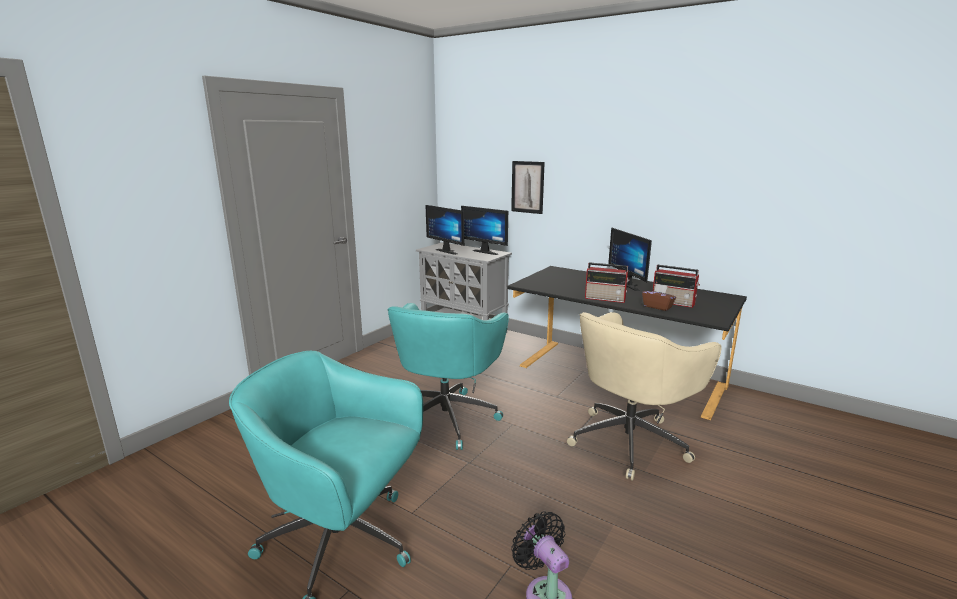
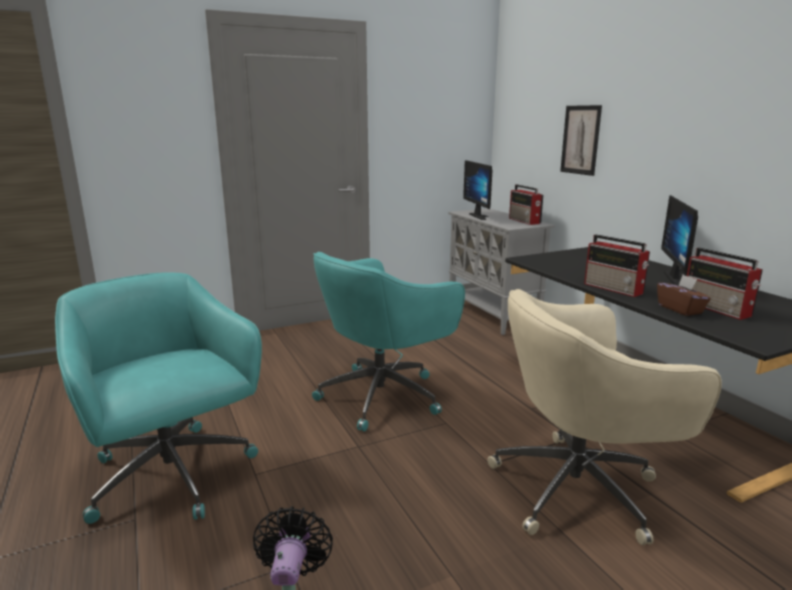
camera: 30 degrees right, 0 degrees up
monitor [461,206,508,255] -> radio [509,184,543,225]

